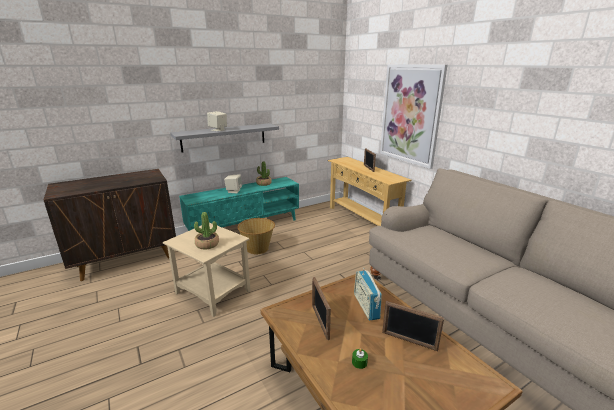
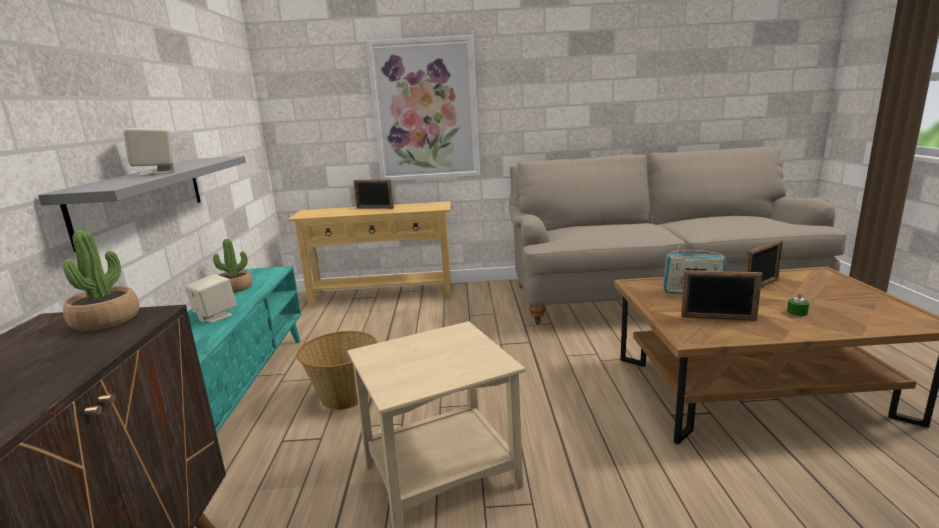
camera: 60 degrees left, 5 degrees down
potted plant [194,212,219,249] -> potted plant moved to [63,230,139,331]

